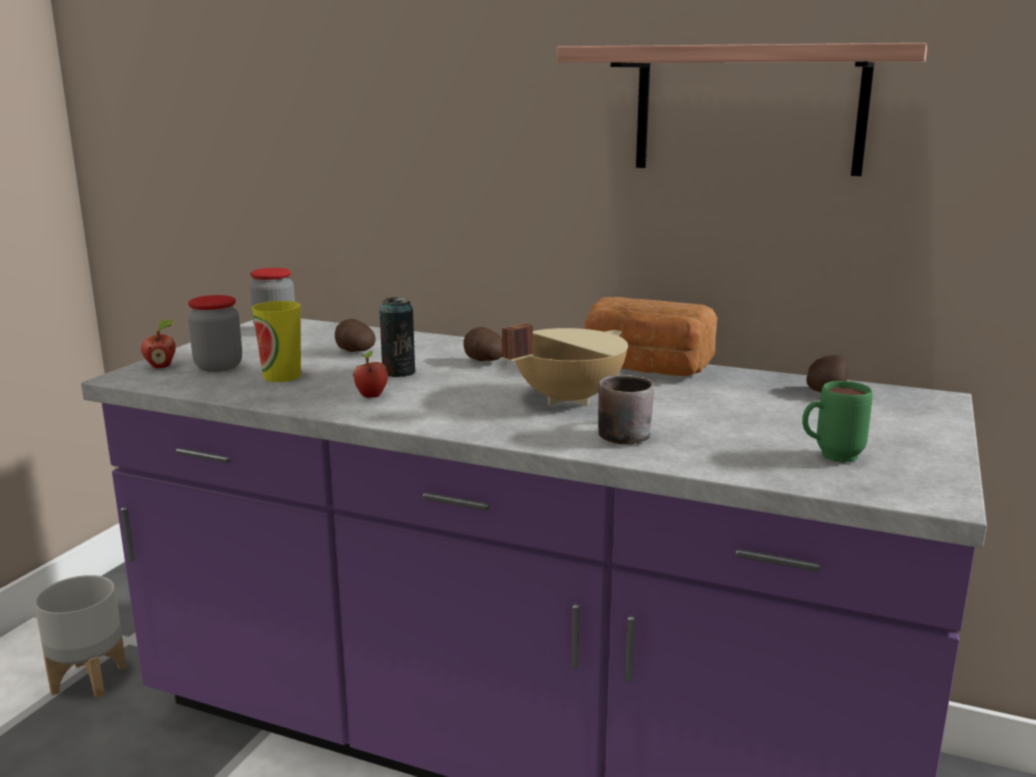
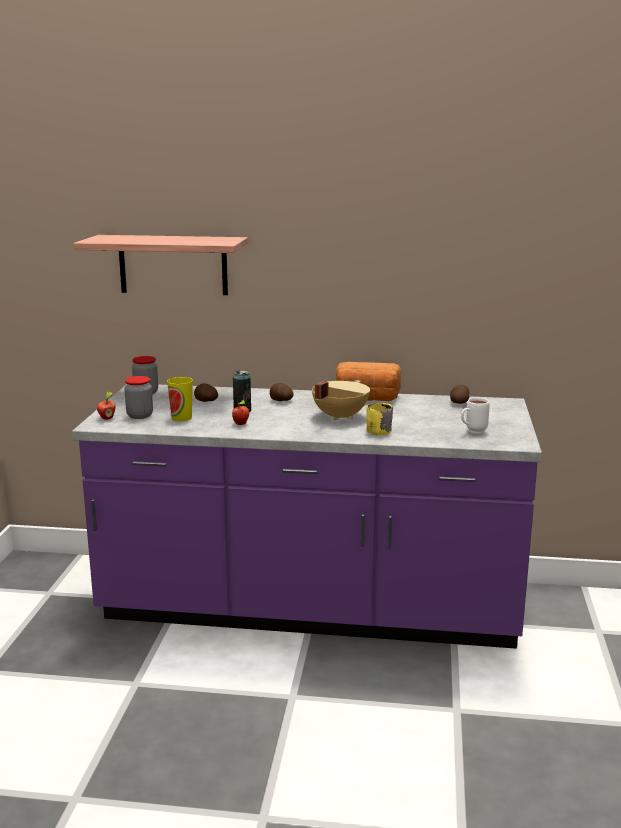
camera: 15 degrees left, 0 degrees up
grey planter [34,575,127,698] -> none
shelf [557,43,927,176] -> shelf moved to [74,235,248,295]
brown mug [598,375,654,445] -> yellow mug [367,403,393,435]
green mug [802,381,873,462] -> white mug [461,398,490,434]

